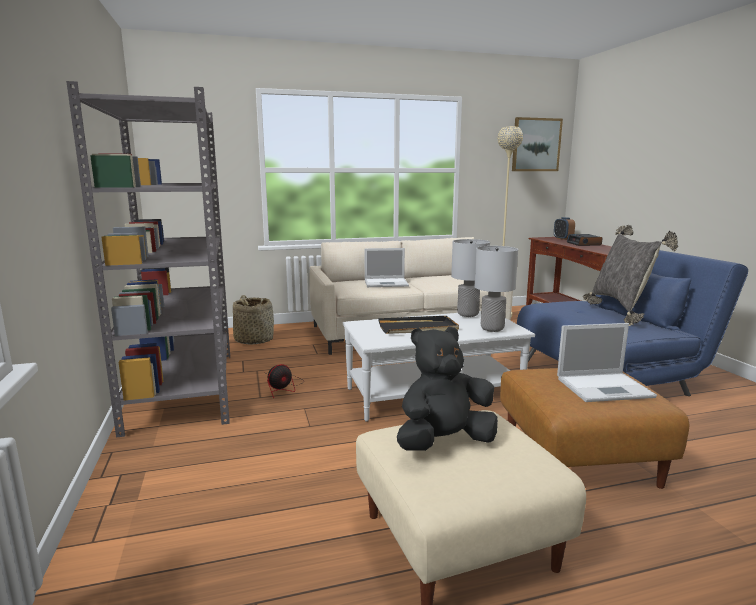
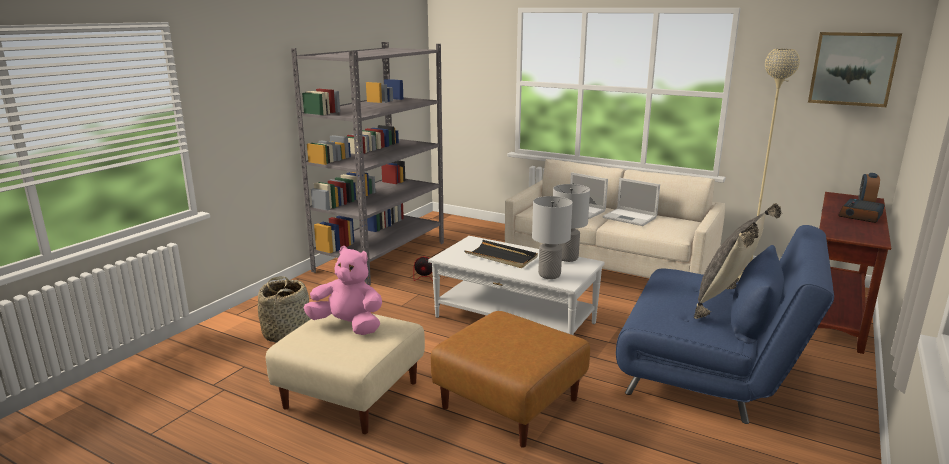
camera: 45 degrees right, 5 degrees up
basket [233,295,274,345] -> basket moved to [258,276,311,342]
black plush toy [397,327,498,451] -> pink plush toy [303,246,382,335]
laptop [557,323,657,402] -> laptop moved to [603,178,660,226]

